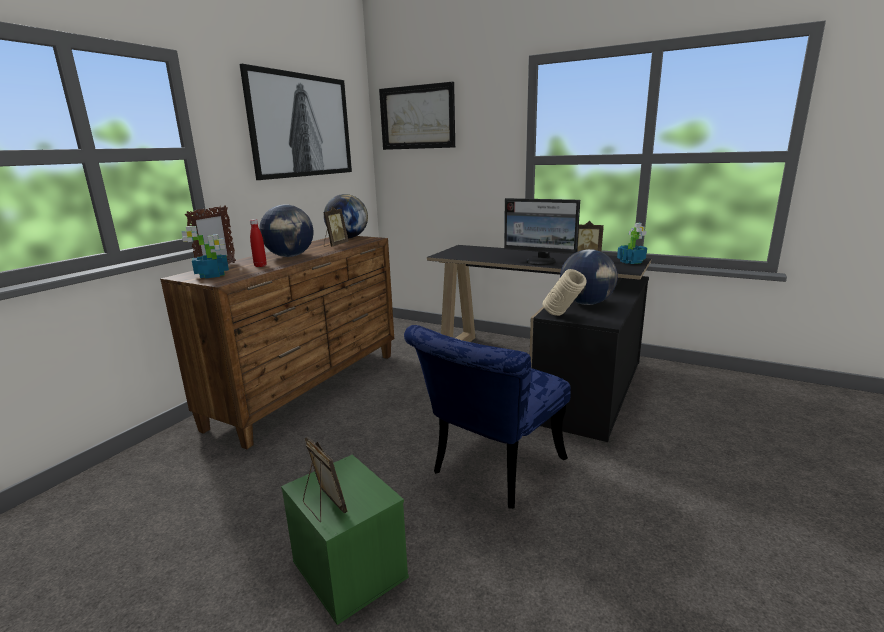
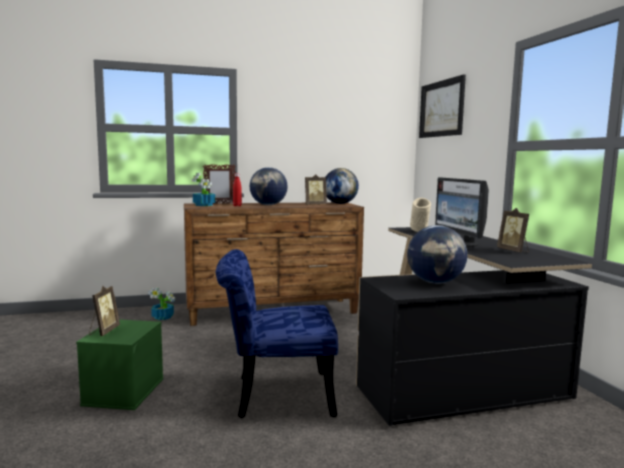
camera: 45 degrees right, 10 degrees down
picture [239,64,352,180] -> none
beige vase [543,269,587,316] -> beige vase moved to [410,198,431,232]
potted plant [617,223,647,264] -> potted plant moved to [148,288,175,320]

